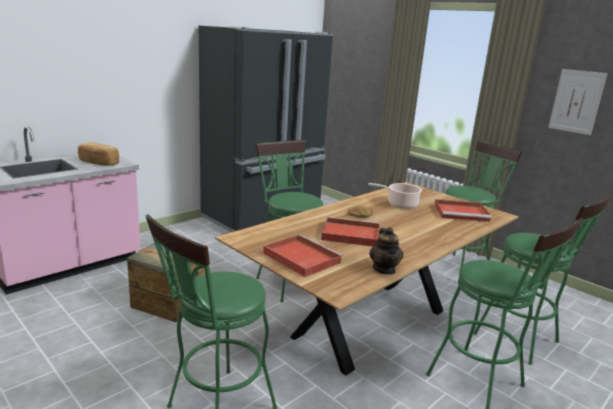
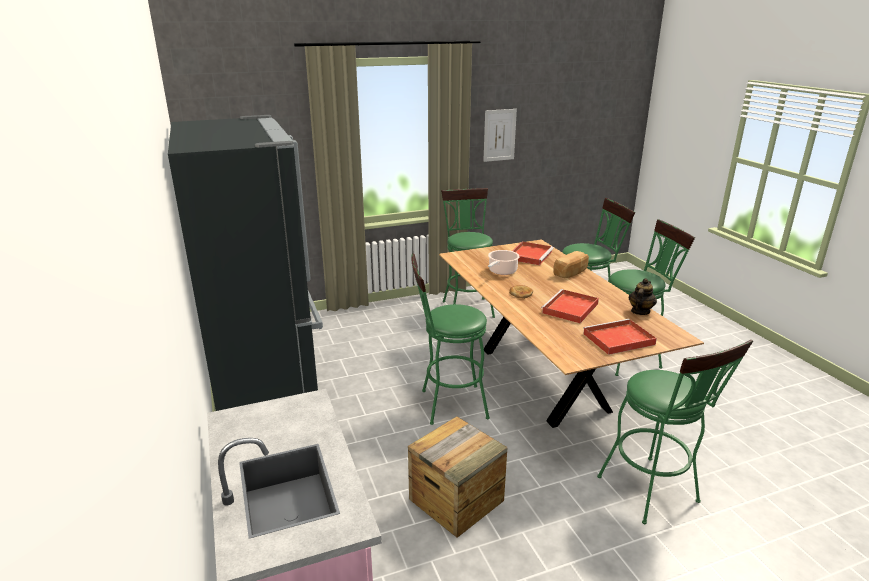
camera: 65 degrees left, 5 degrees up
bread [78,142,119,166] -> bread moved to [553,251,589,278]
teapot [369,227,403,275] -> teapot turned 75 degrees counterclockwise [629,278,657,315]

